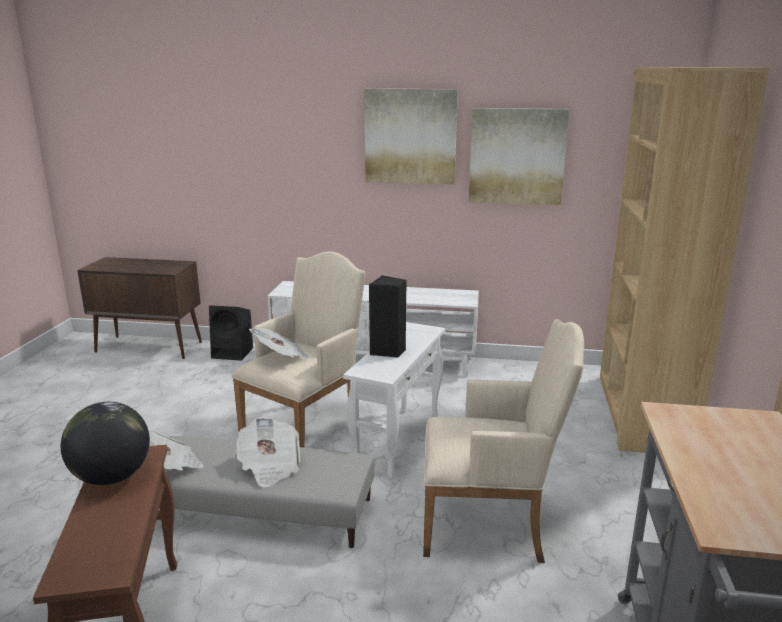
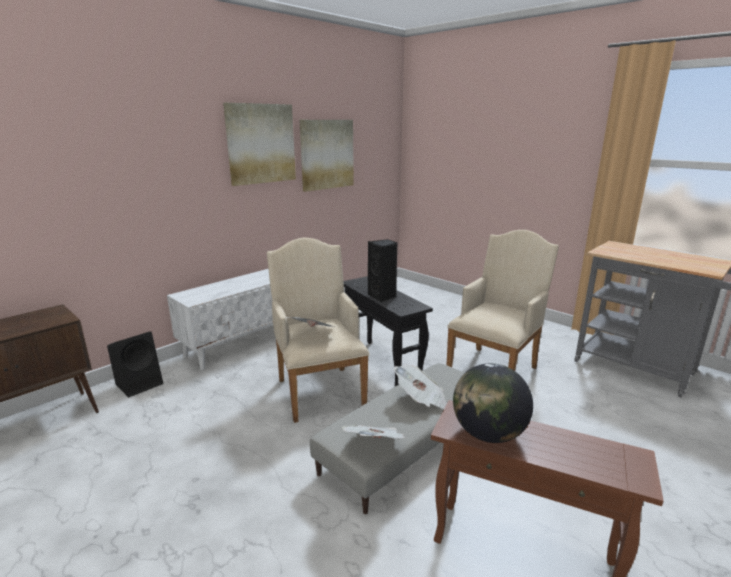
camera: 55 degrees left, 0 degrees up
white side table [343,322,445,479] -> black side table [343,276,433,386]
brown bookcase [600,67,770,453] -> none

